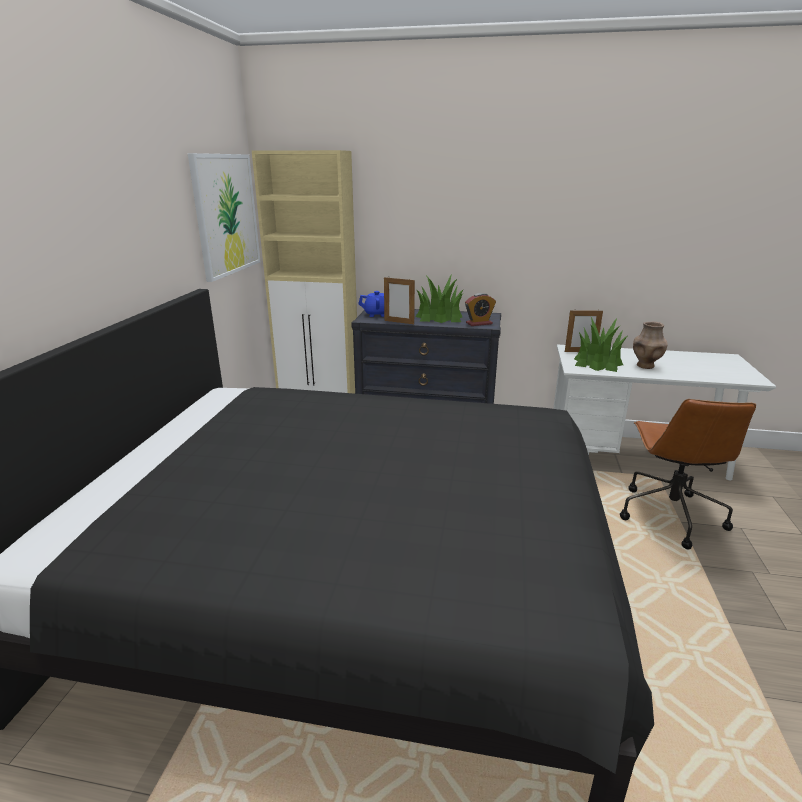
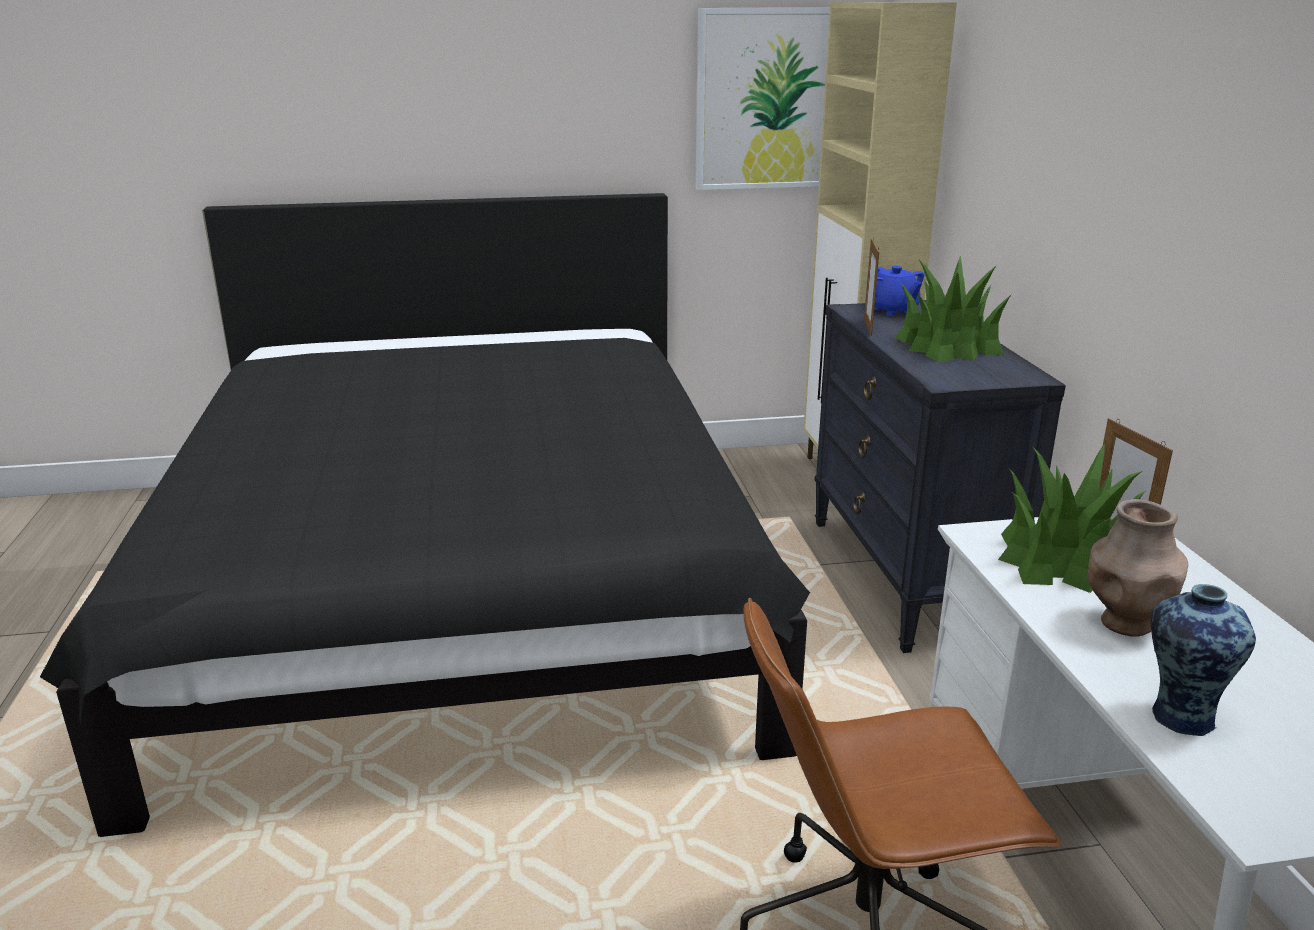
camera: 70 degrees right, 0 degrees up
alarm clock [465,293,496,326] -> none
none -> vase [1151,584,1256,736]

